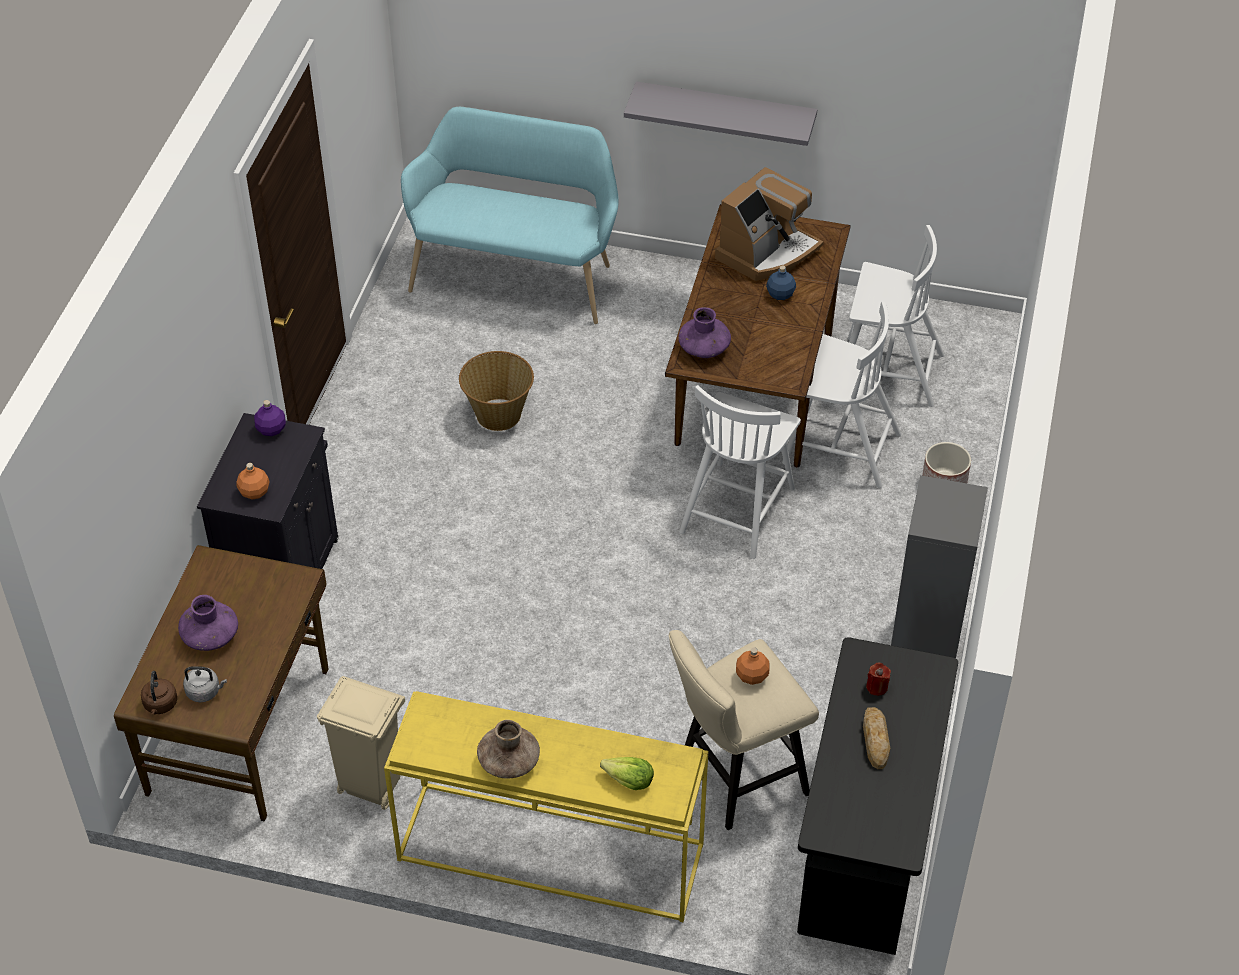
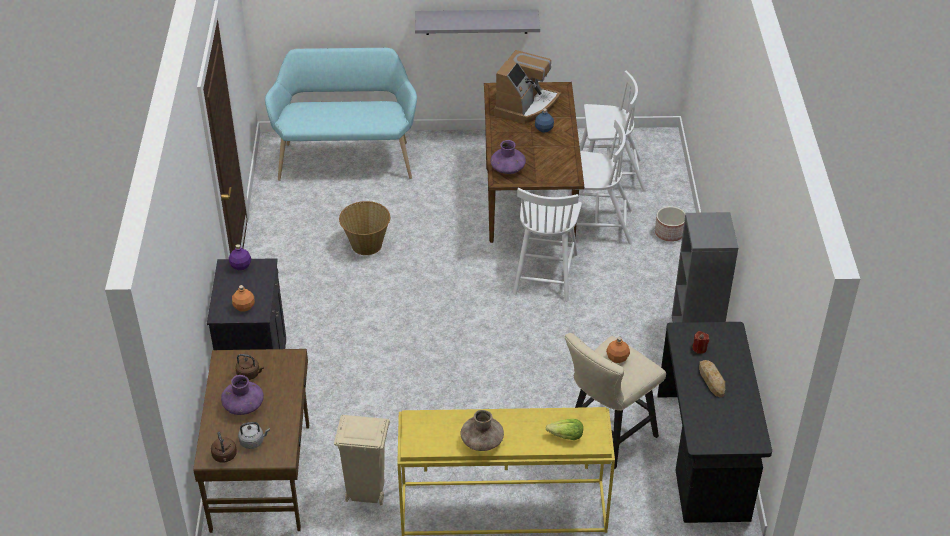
camera: 15 degrees left, 5 degrees down
none -> brown kettle [235,354,264,380]

